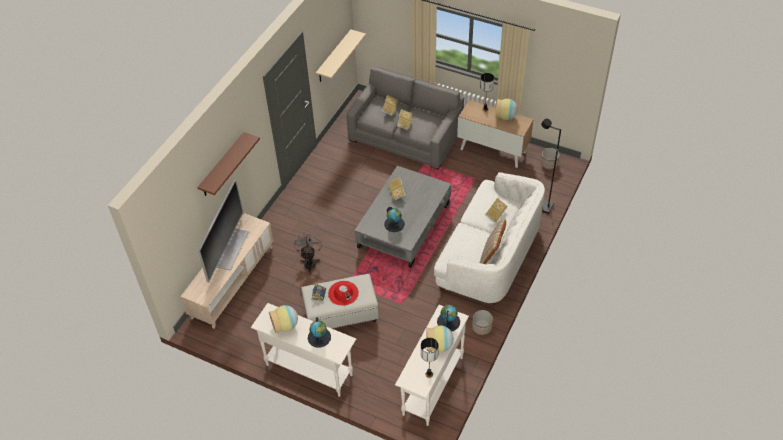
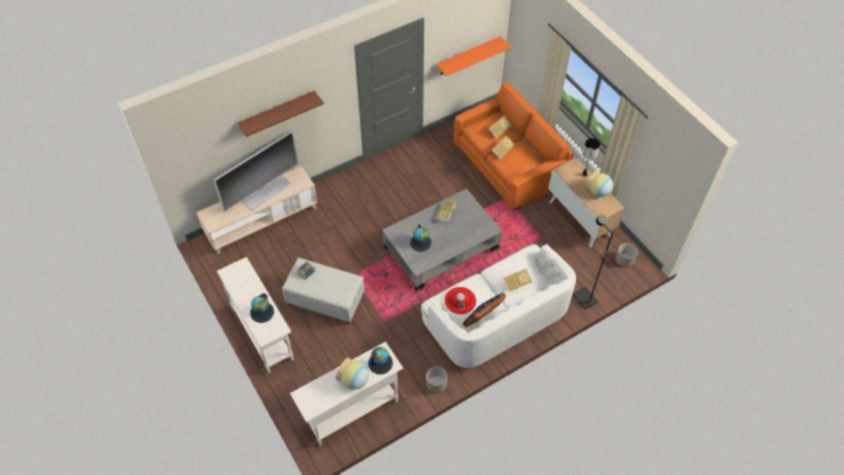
camera: 30 degrees right, 5 degrees up
vase [269,305,298,333] -> none
grey fan [294,232,322,274] -> none
beige shelf [316,29,366,82] -> orange shelf [436,36,511,76]
red hat [328,281,359,306] -> red hat moved to [444,287,476,314]
grey sofa [346,66,464,169] -> orange sofa [454,82,573,211]
table lamp [421,338,439,378] -> none
beige pillow [480,219,506,264] -> black pillow [463,293,506,328]

